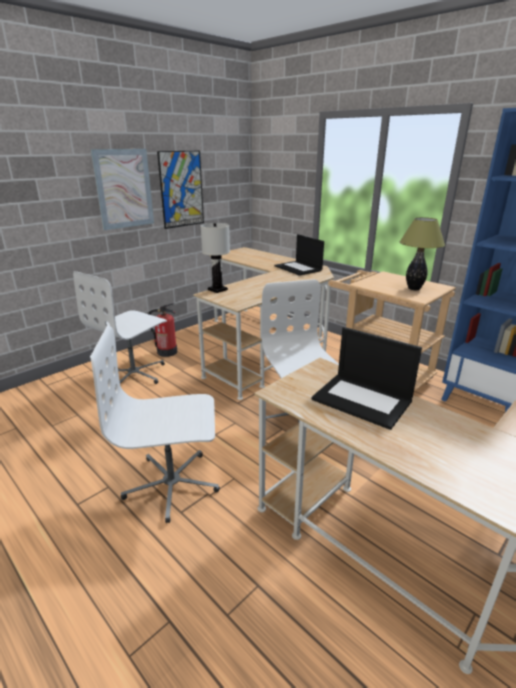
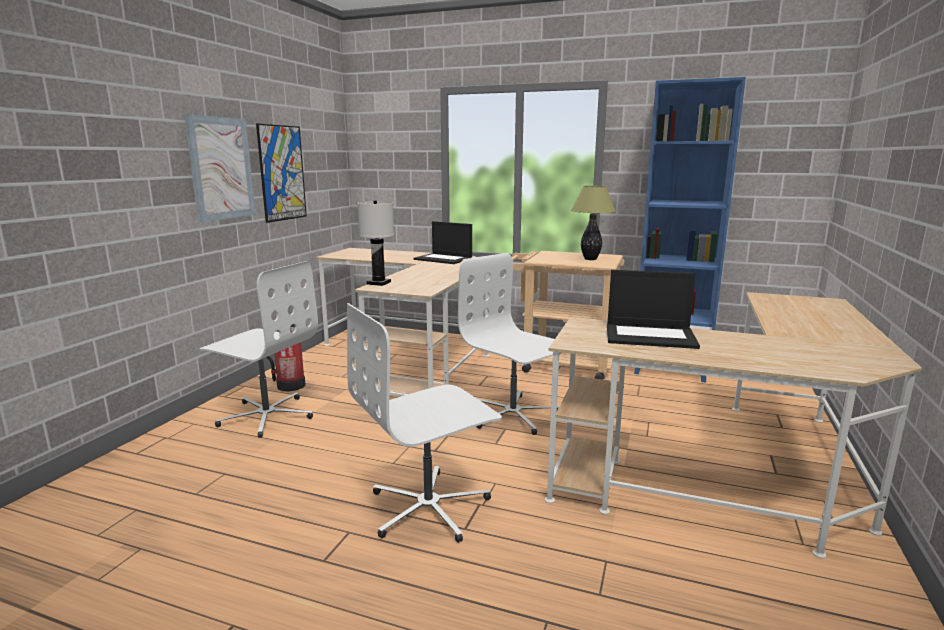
camera: 25 degrees left, 10 degrees down
white office chair [73,271,167,391] -> white office chair turned 75 degrees counterclockwise [199,261,318,438]

